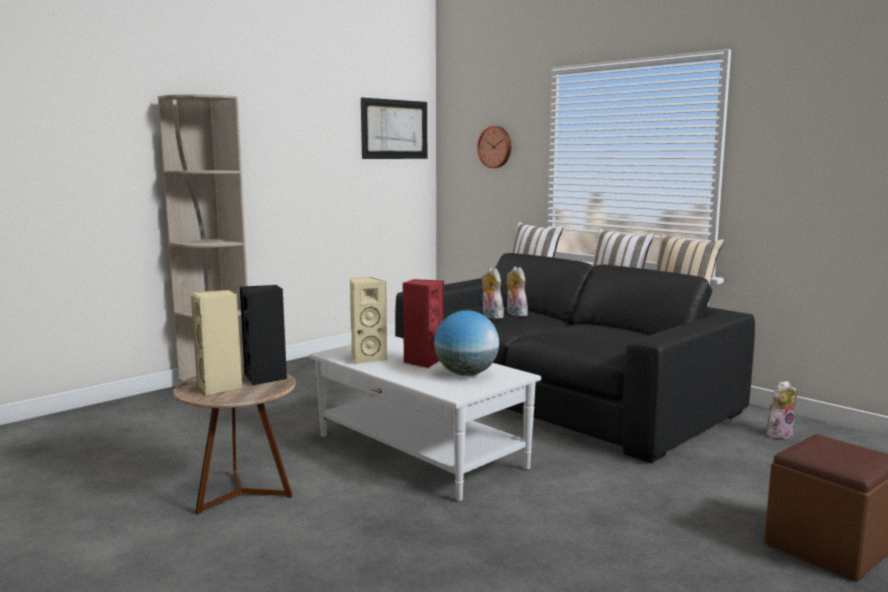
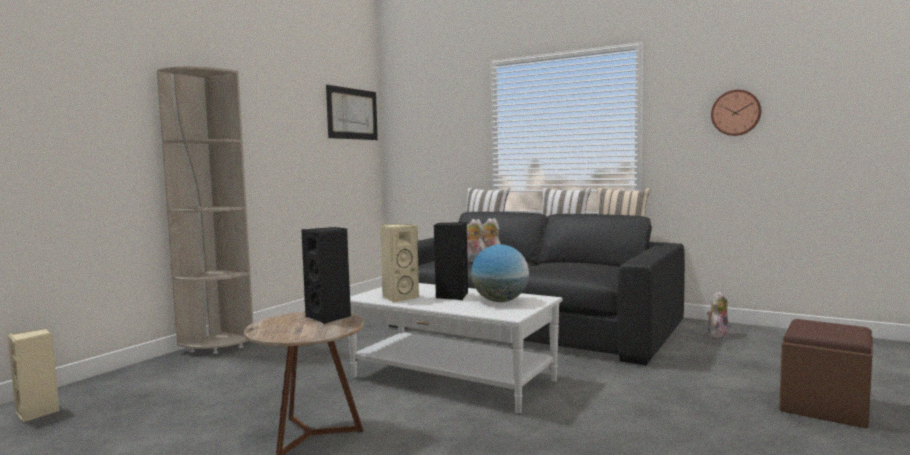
camera: 15 degrees left, 5 degrees down
beige speaker [191,290,242,395] -> beige speaker moved to [7,329,60,422]
red speaker [403,279,444,368] -> black speaker [434,222,468,300]
wall clock [477,126,511,168] -> wall clock moved to [711,90,761,136]

